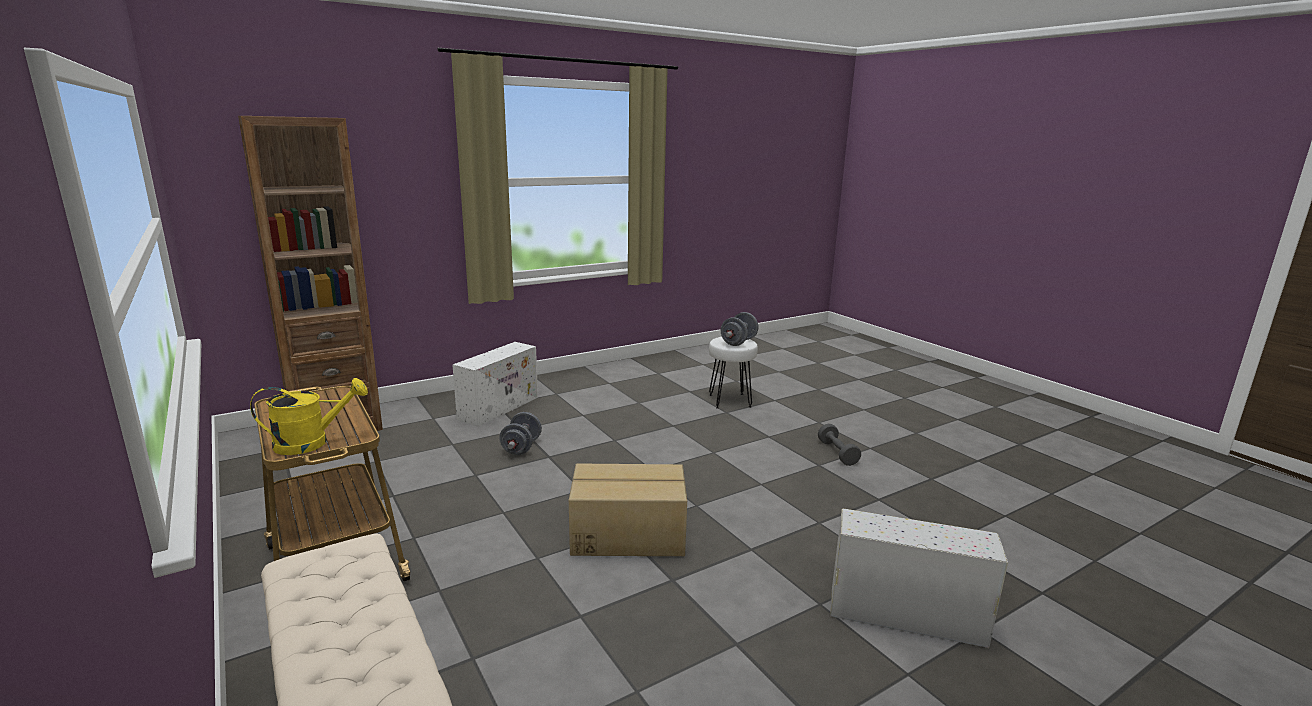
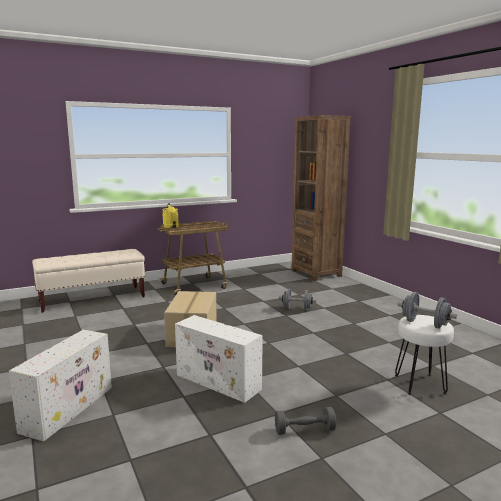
camera: 95 degrees right, 5 degrees down
white storage box [452,342,538,427] -> white storage box moved to [175,315,263,403]

